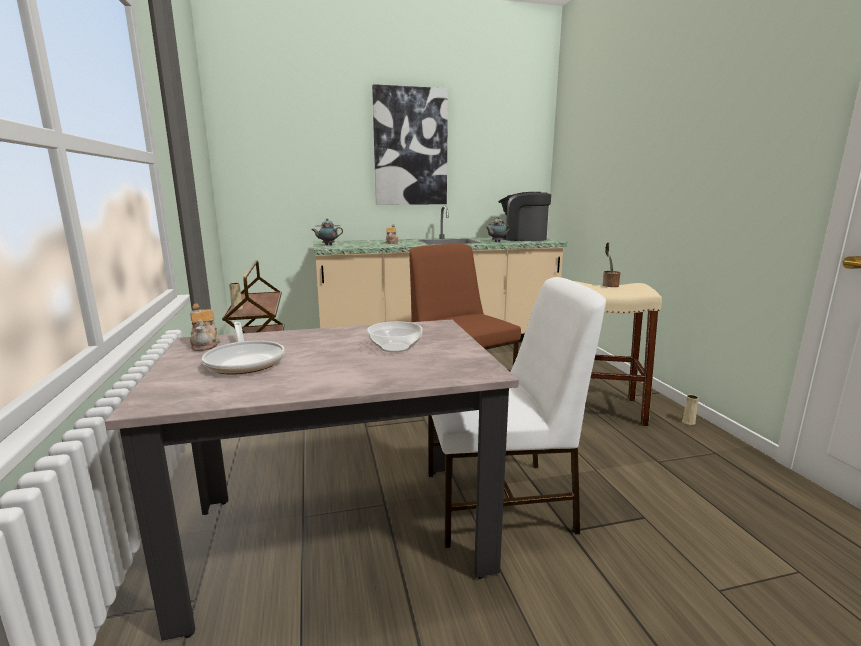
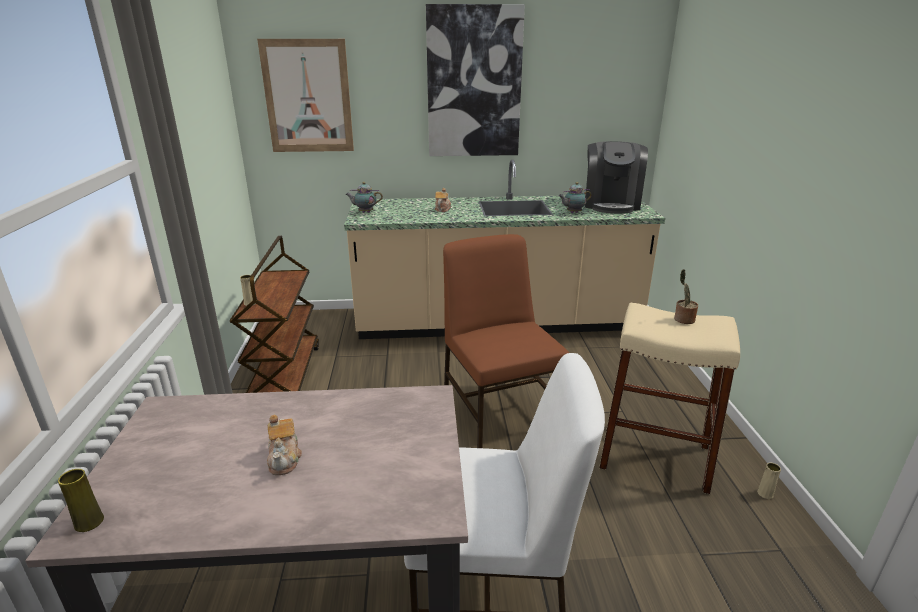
camera: 10 degrees right, 10 degrees up
teapot [190,304,220,351] -> teapot moved to [267,414,302,475]
frying pan [202,322,285,375] -> none
bowl [367,321,423,352] -> none
coffee machine [498,192,551,241] -> coffee machine turned 105 degrees counterclockwise [585,141,648,214]
none -> yellow vase [58,469,104,532]
none -> picture [257,39,354,152]

